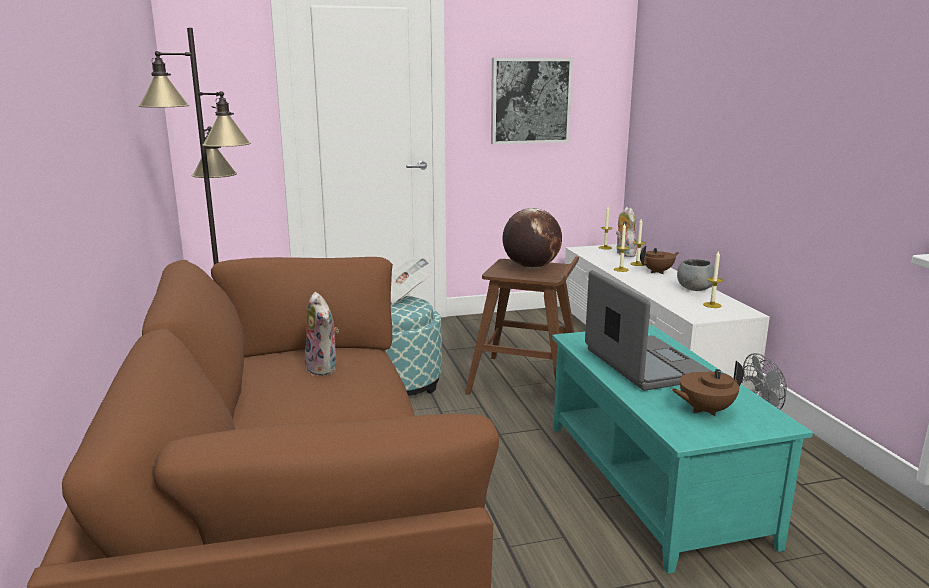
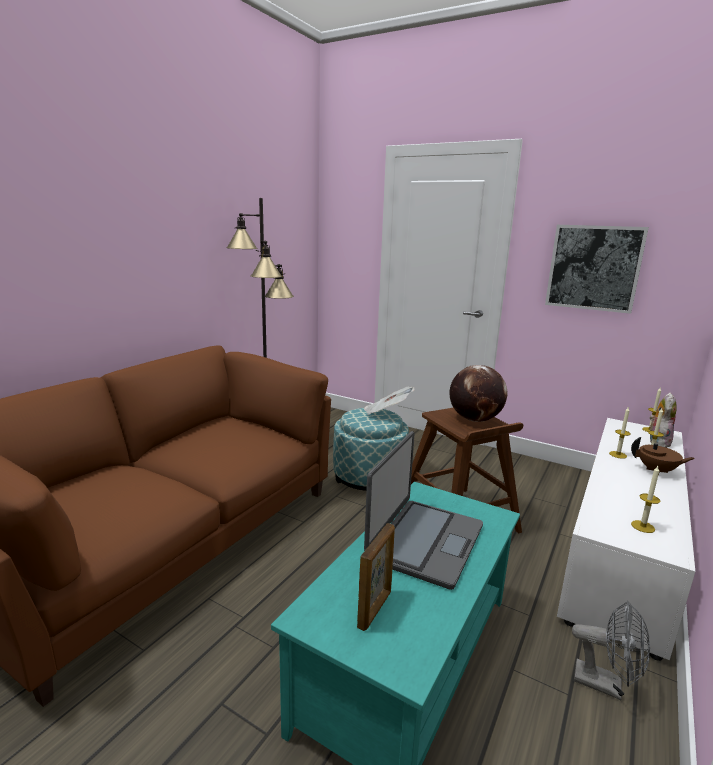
camera: 45 degrees right, 0 degrees up
plush toy [305,292,339,376] -> none
brown teapot [671,361,743,416] -> picture frame [357,523,395,631]
grey bowl [677,259,714,291] -> none

